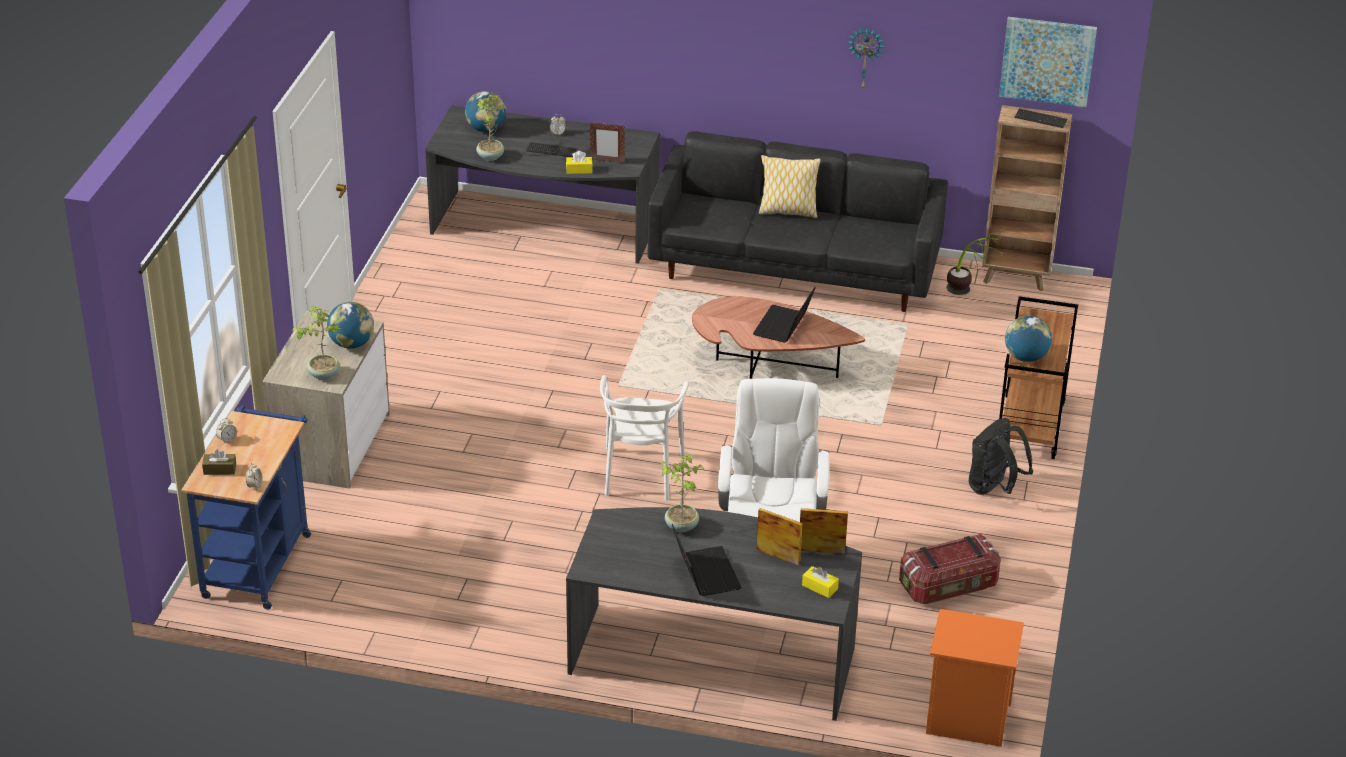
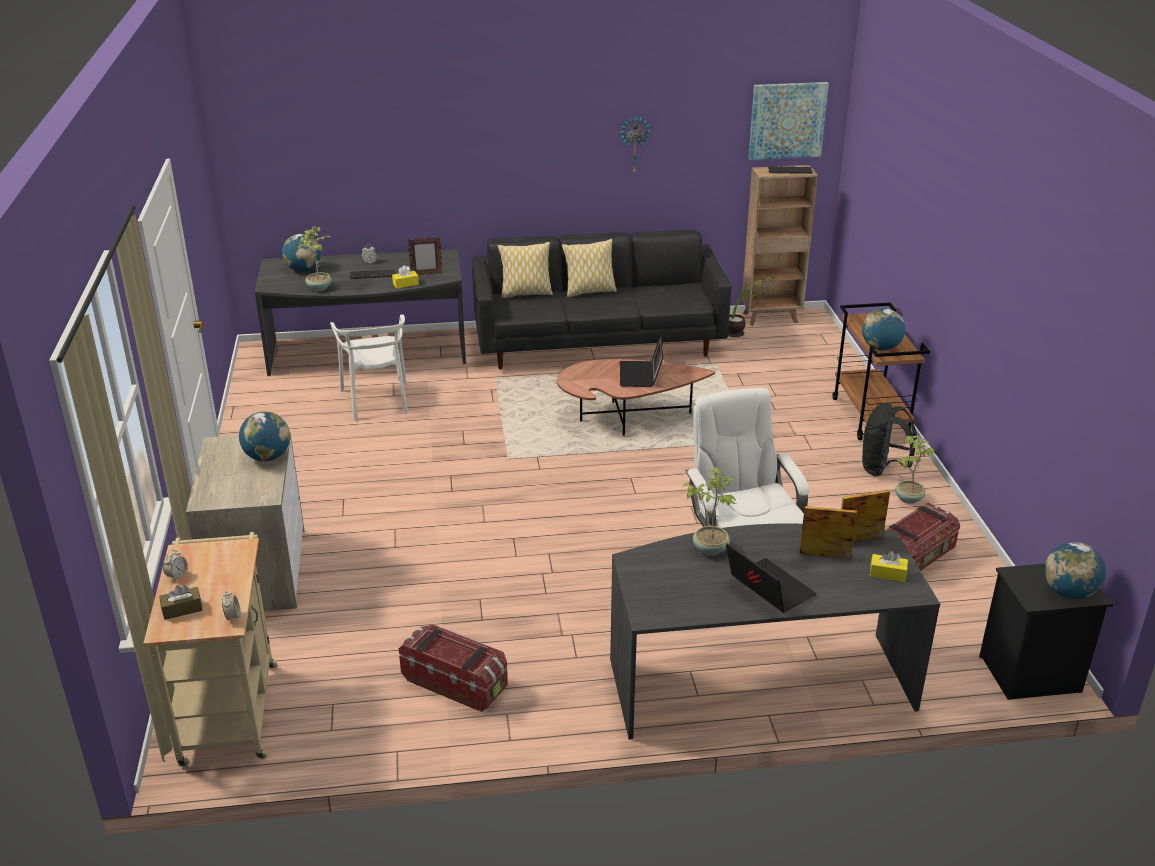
camera: 20 degrees left, 5 degrees down
blue cart [181,405,311,610] -> beige cart [143,532,277,767]
potted plant [292,306,341,380] -> potted plant moved to [895,436,935,504]
white chair [600,375,689,501] -> white chair moved to [330,314,408,421]
orange nightstand [926,609,1024,747] -> black nightstand [979,564,1113,700]
none -> storage box [399,625,508,712]
none -> pillow [498,242,553,298]
none -> globe [1045,542,1106,599]

